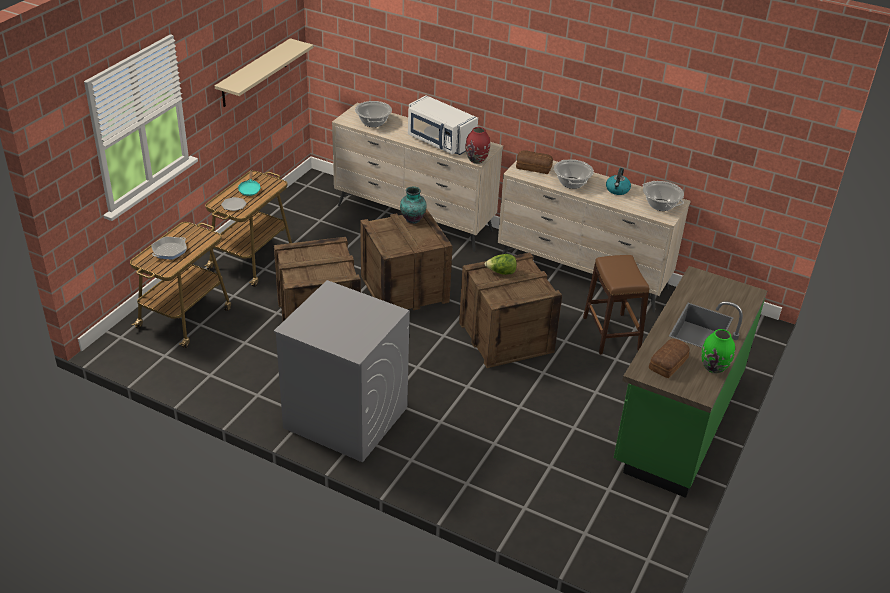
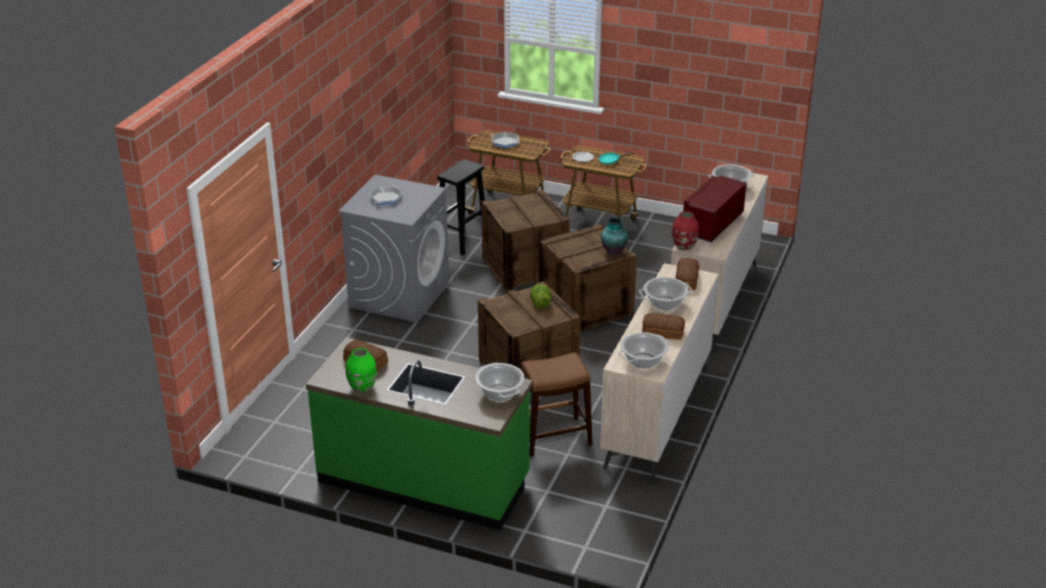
camera: 85 degrees right, 5 degrees down
beige shelf [215,38,313,107] -> none
white microwave [408,95,478,155] -> red microwave [683,175,747,242]
kettle [606,168,631,195] -> bread [642,313,685,340]
none -> frying pan [369,186,403,205]
none -> black stool [437,159,485,255]
none -> cooking pot [475,363,524,401]

